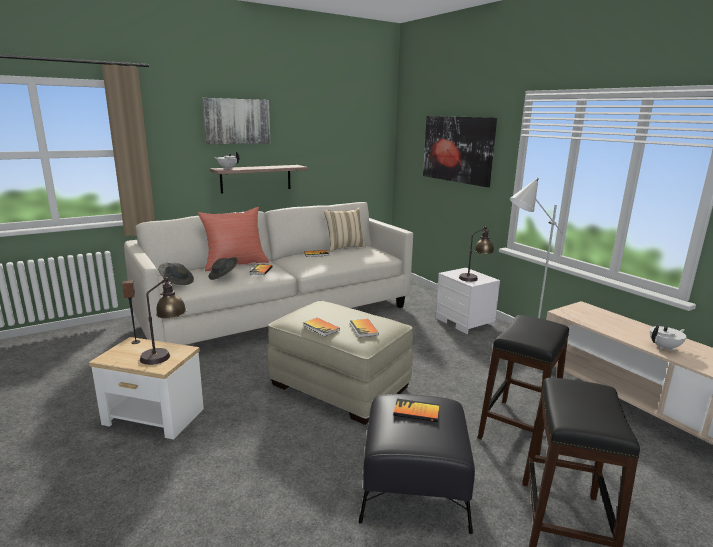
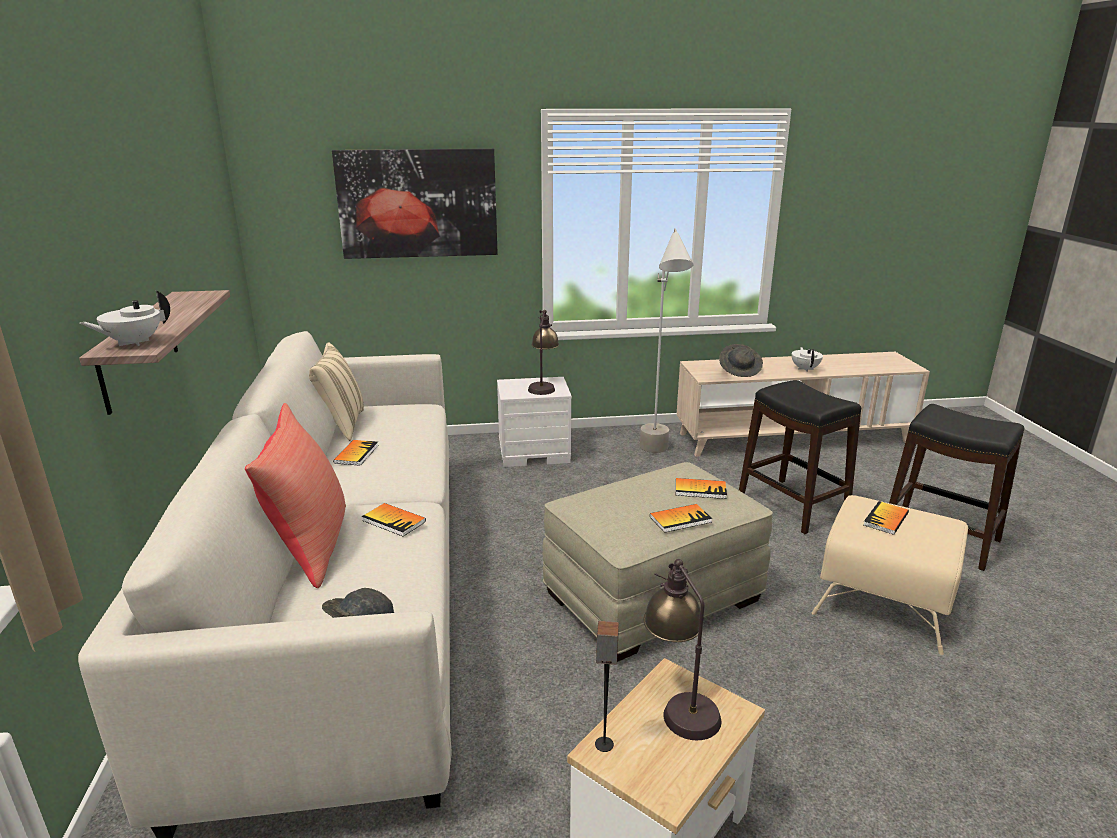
camera: 65 degrees left, 5 degrees up
picture [202,98,270,144] -> none
grey hat [208,257,238,280] -> grey hat moved to [719,344,763,377]
black ottoman [359,394,475,534] -> beige ottoman [811,495,968,655]

